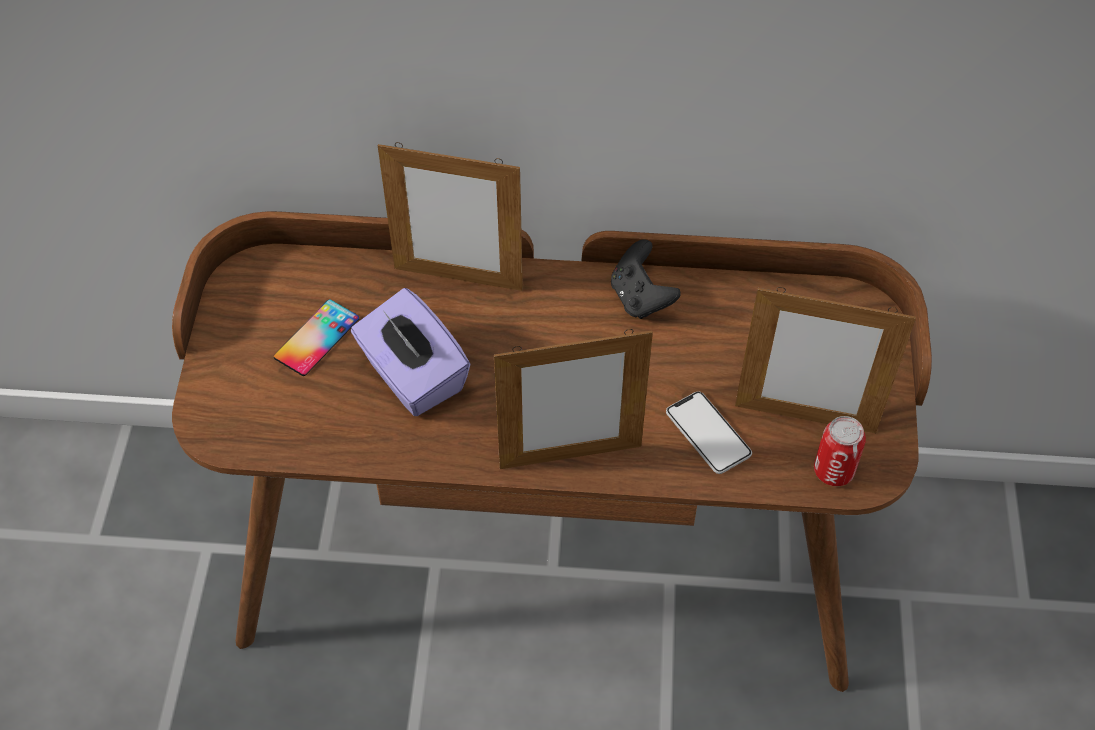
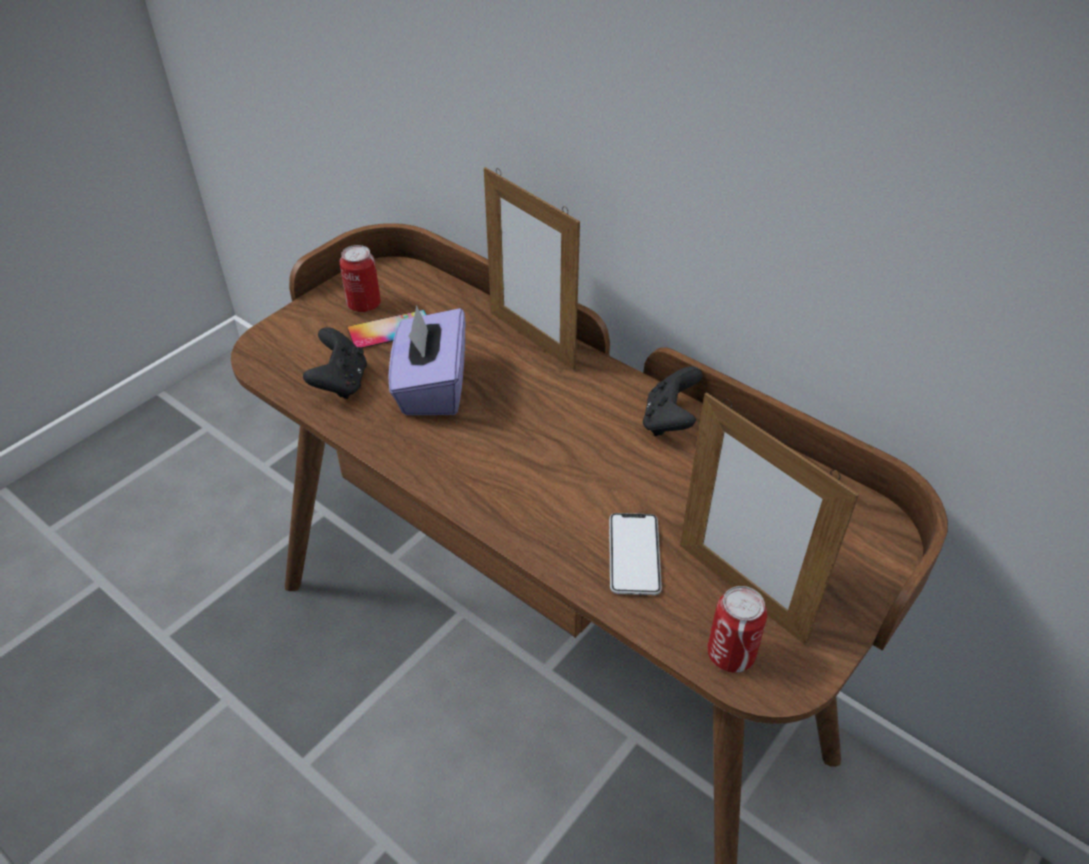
camera: 35 degrees right, 10 degrees down
picture frame [494,329,653,469] -> none
none -> black game controller [303,327,367,399]
none -> can [340,245,381,312]

